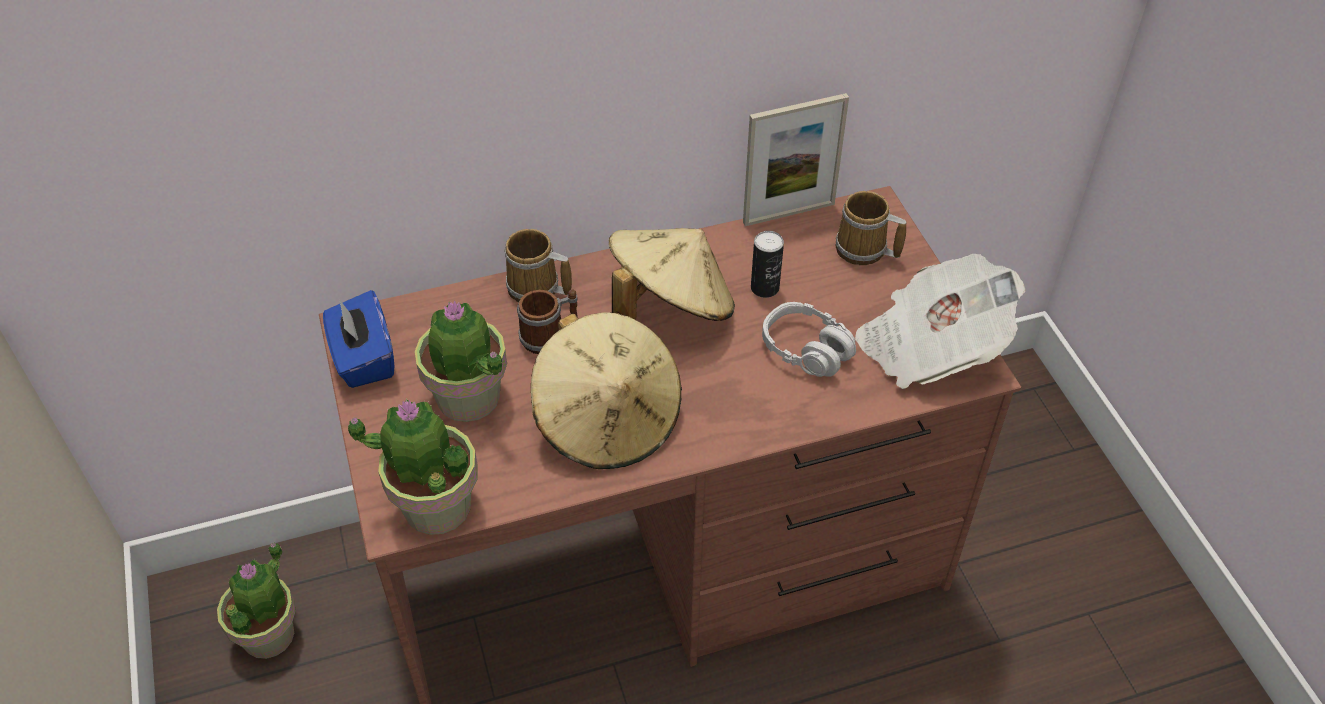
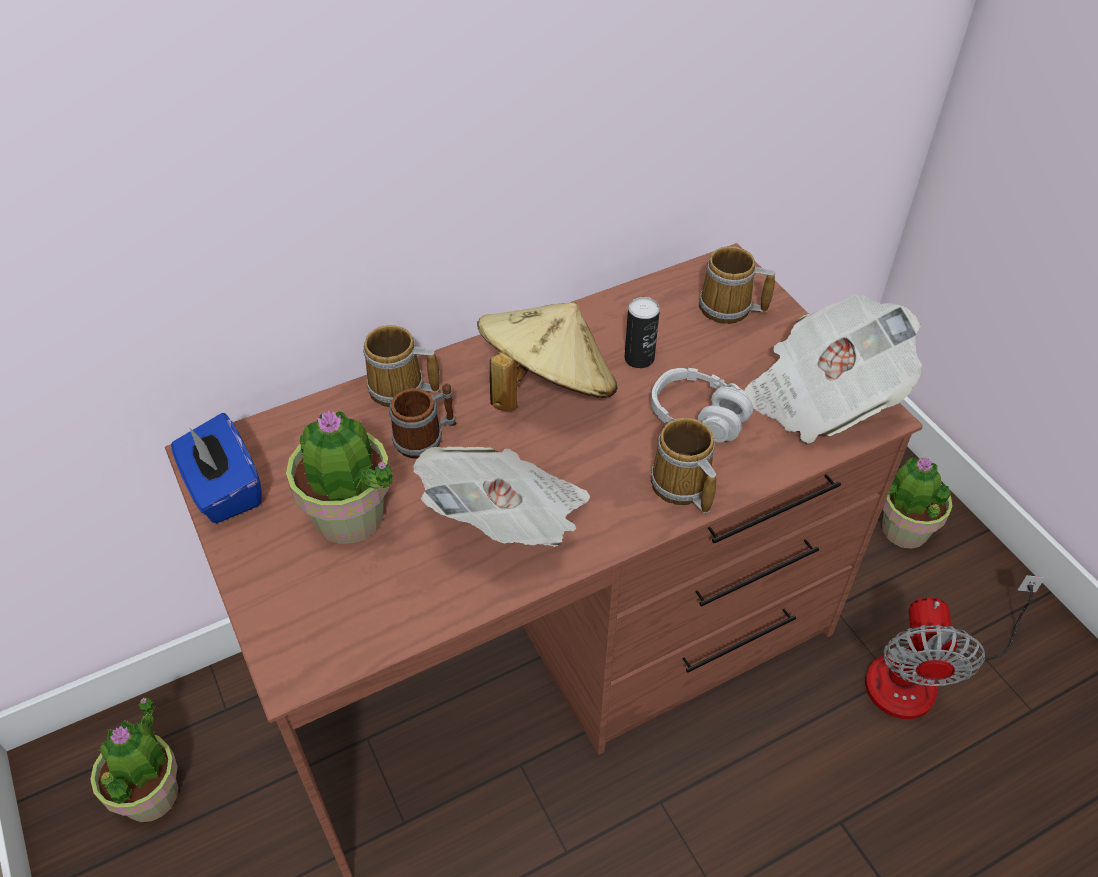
camera: 10 degrees left, 0 degrees up
potted plant [347,398,478,535] -> potted plant moved to [882,457,953,549]
beige hat [531,313,682,469] -> newspaper [413,447,590,547]
picture frame [743,93,849,226] -> none
none -> mug [650,418,716,513]
none -> fan [865,575,1045,719]

